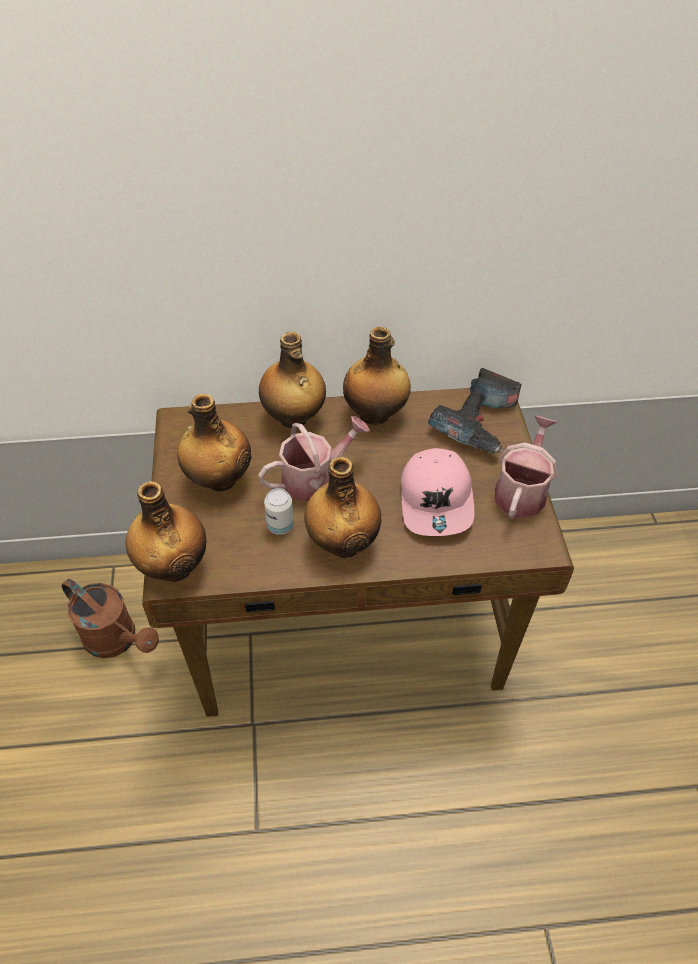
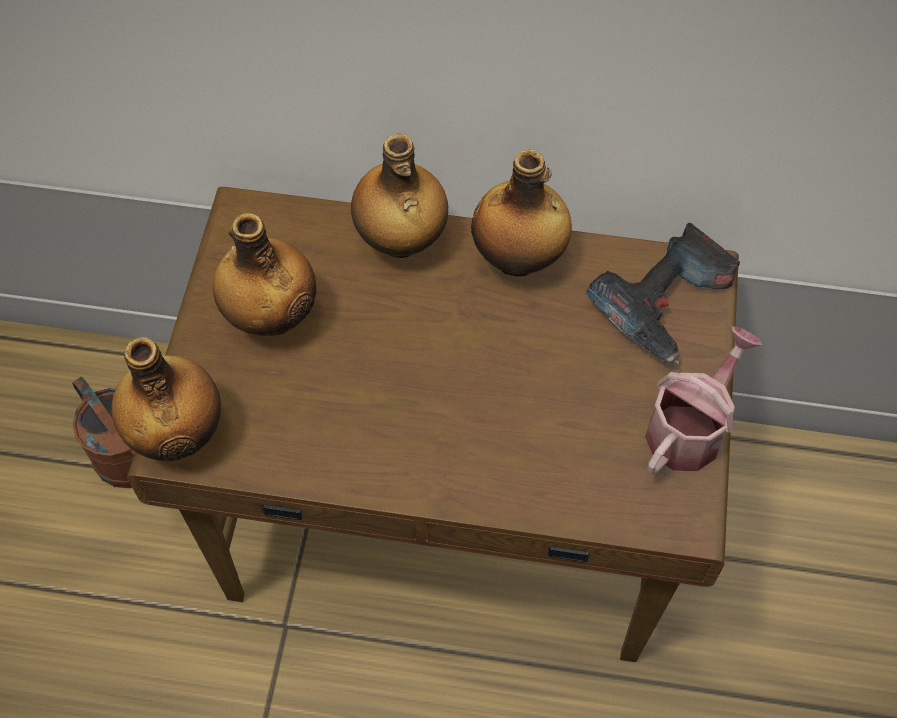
camera: 15 degrees right, 10 degrees up
watering can [258,416,370,502] -> none
can [264,488,294,535] -> none
bottle [304,457,381,558] -> none
pink cap [401,448,475,536] -> none

